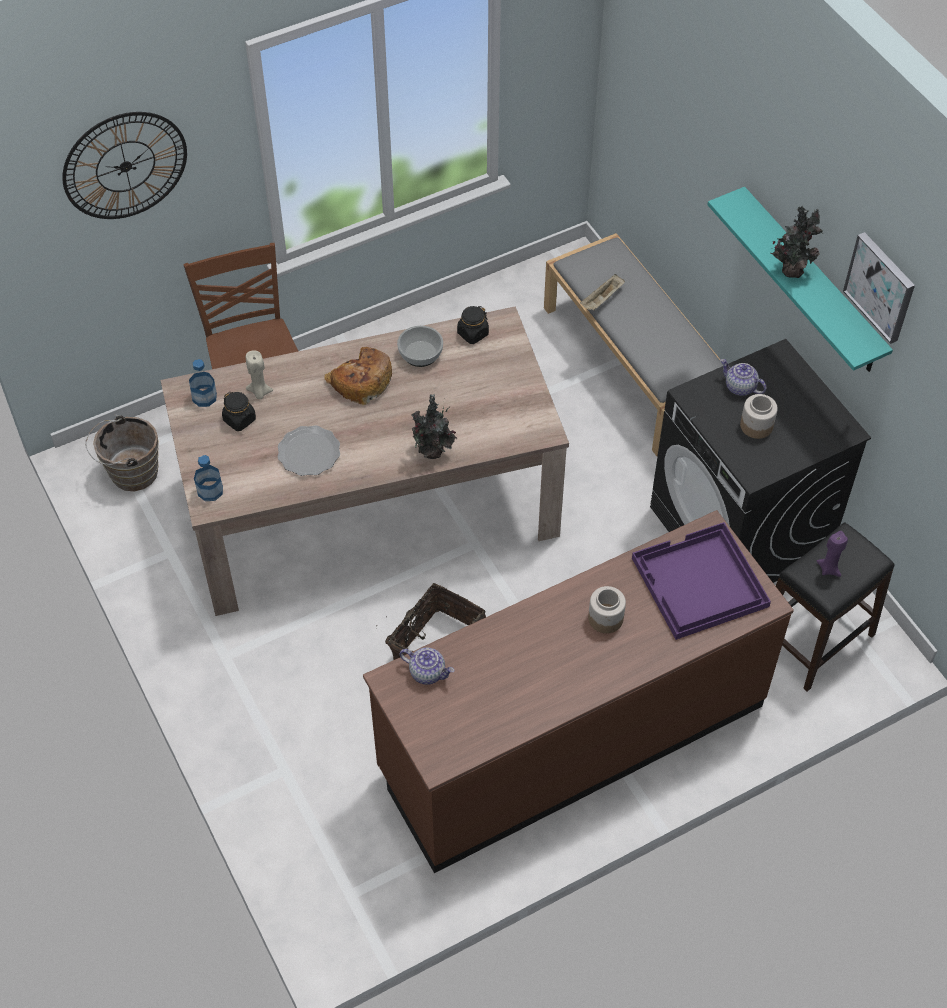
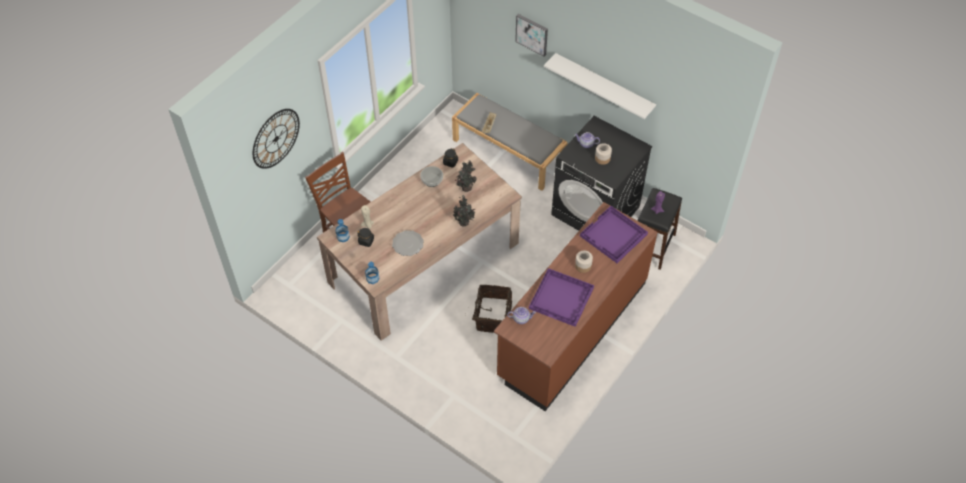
camera: 25 degrees left, 0 degrees up
brown bucket [85,415,159,491] -> none
bread [324,347,392,405] -> none
turquoise shelf [708,187,893,372] -> white shelf [544,53,656,119]
potted plant [770,206,822,278] -> potted plant moved to [456,160,477,192]
picture [843,232,915,344] -> picture moved to [515,14,548,57]
none -> purple tray [529,268,594,327]

